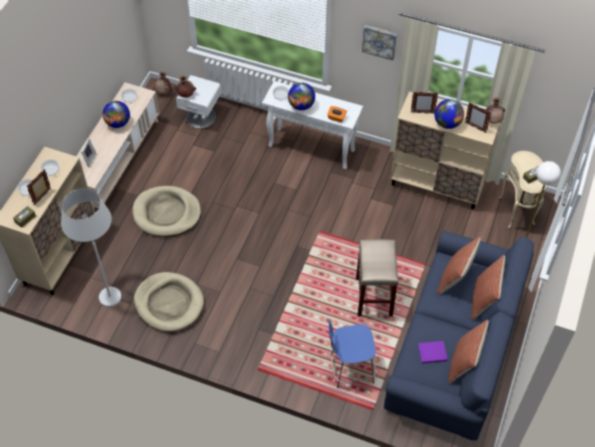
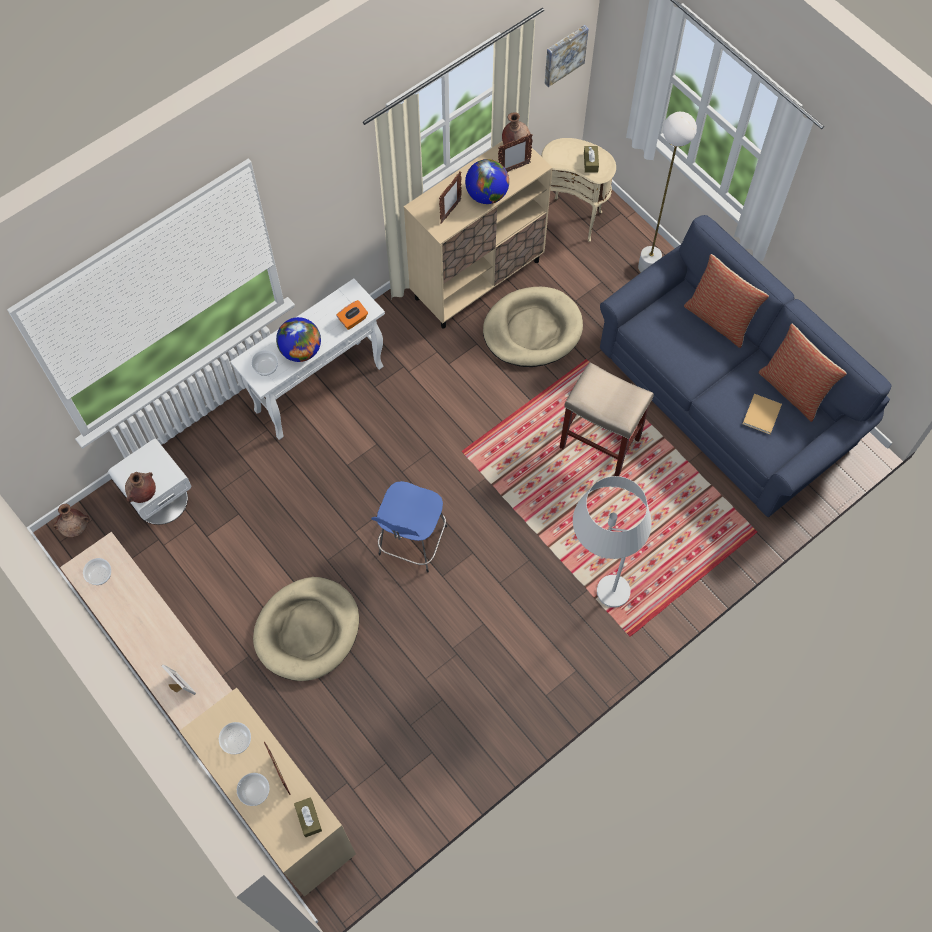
camera: 60 degrees left, 10 degrees up
white floor lamp [61,189,121,307] -> white floor lamp moved to [573,476,652,608]
globe [103,101,130,128] -> none
beige dog bed [134,272,204,332] -> beige dog bed moved to [483,287,583,367]
blue stool [327,318,376,388] -> blue stool moved to [371,481,447,572]
picture [362,25,397,61] -> picture moved to [544,25,589,87]
purple book [418,341,448,363] -> beige book [743,394,782,434]
pillow [437,237,481,295] -> none

